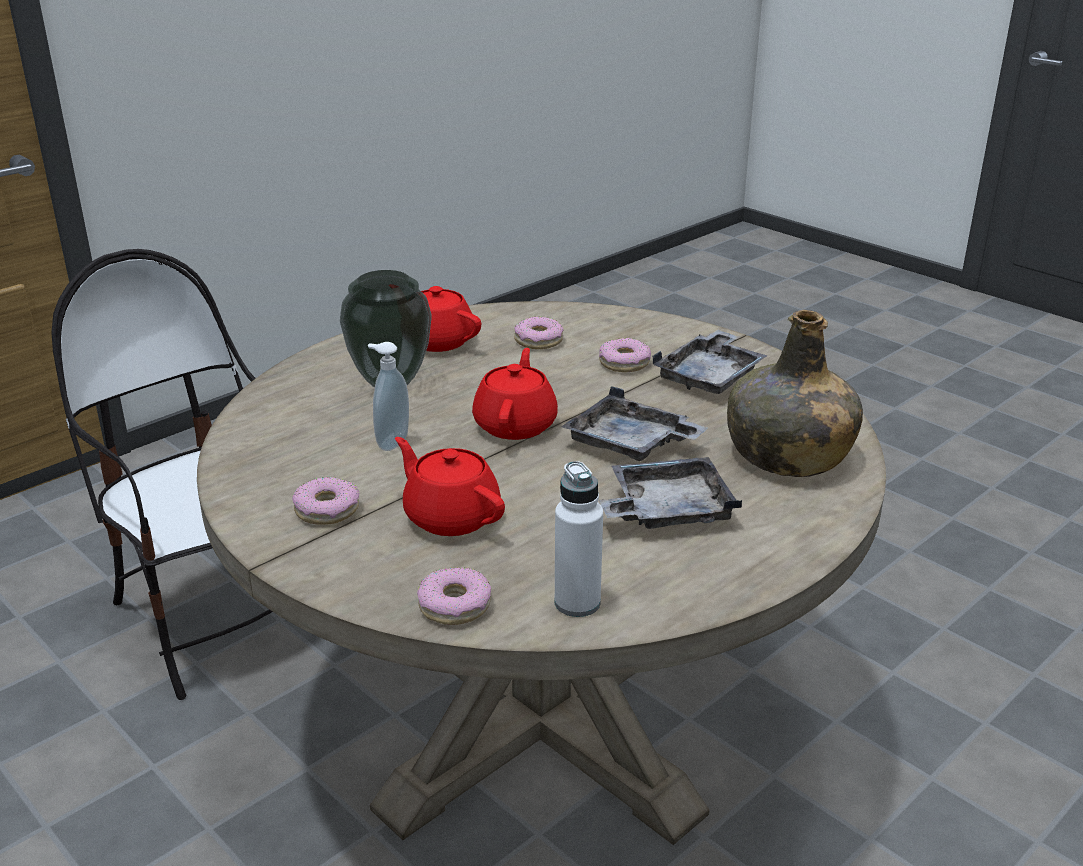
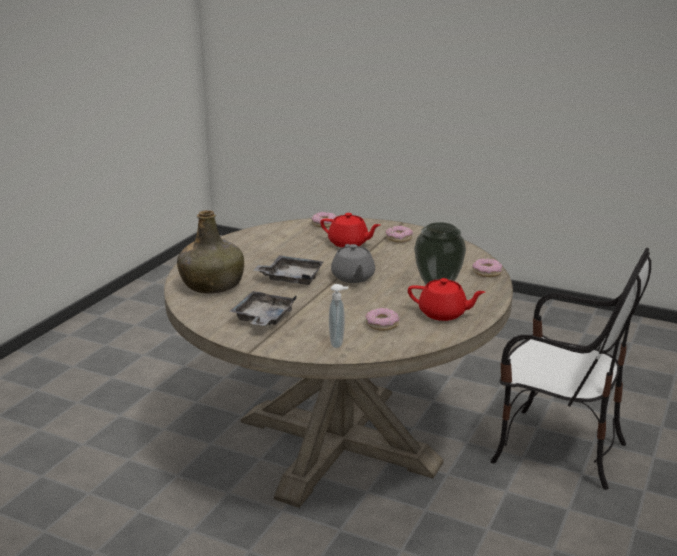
camera: 160 degrees right, 5 degrees down
soap dispenser [368,342,409,451] -> soap dispenser moved to [329,284,349,348]
red teapot [472,348,558,440] -> grey teapot [331,244,375,283]
white bottle [555,461,603,617] -> none
donut [599,338,651,372] -> donut moved to [472,259,502,277]
grey tray [599,457,742,529] -> none

